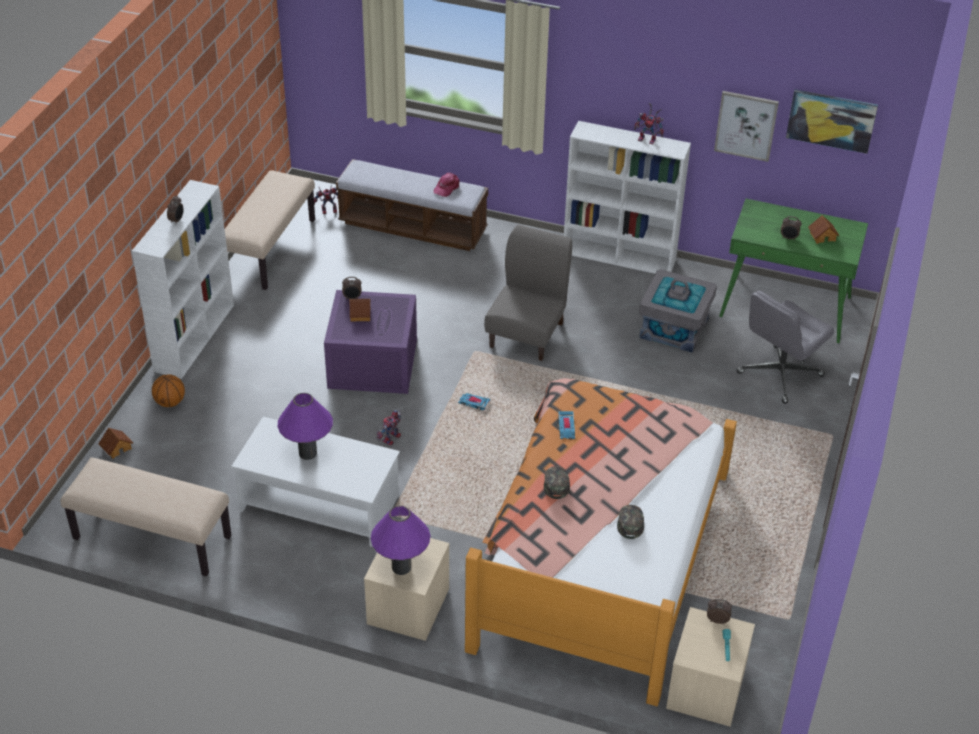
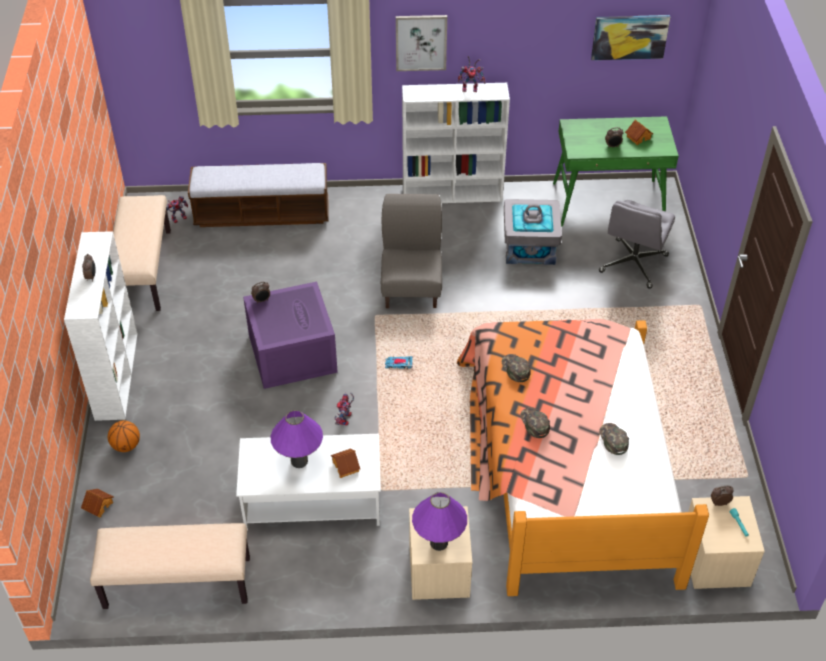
camera: 20 degrees left, 5 degrees up
toy house [349,299,371,322] -> toy house moved to [331,449,360,478]
pink cap [434,173,459,197] -> none
toy car [558,411,575,439] -> green cap [502,354,531,382]
picture [714,91,779,162] -> picture moved to [396,15,447,71]

